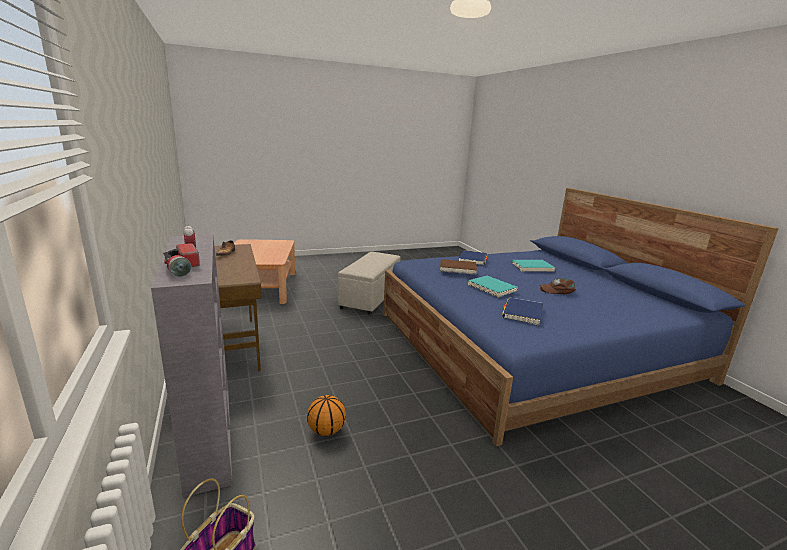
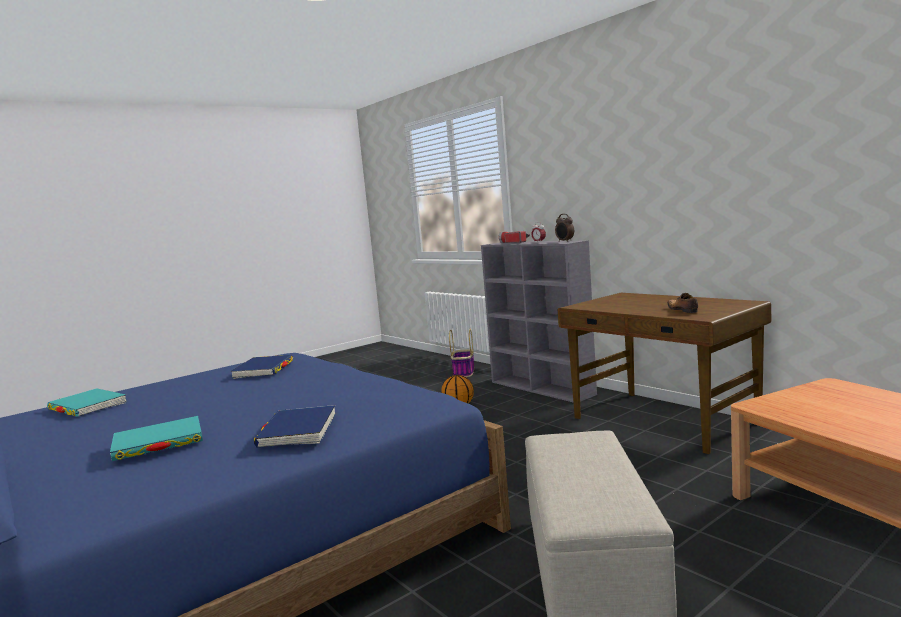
camera: 165 degrees right, 10 degrees down
brown book [440,259,477,275] -> none
turquoise book [468,276,518,298] -> turquoise book moved to [47,388,127,417]
brown cap [540,278,576,294] -> none
none -> alarm clock [555,214,574,242]

